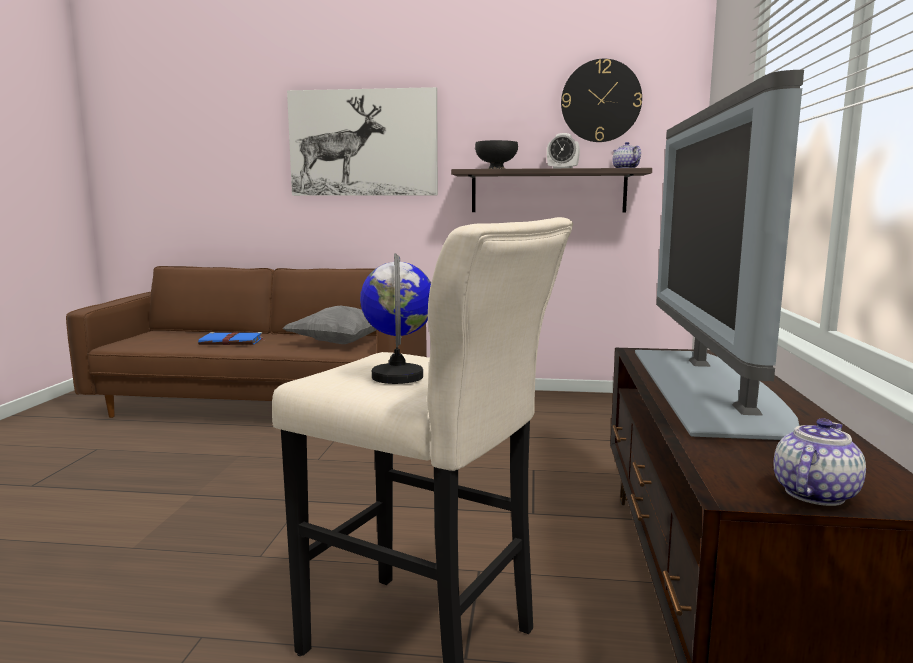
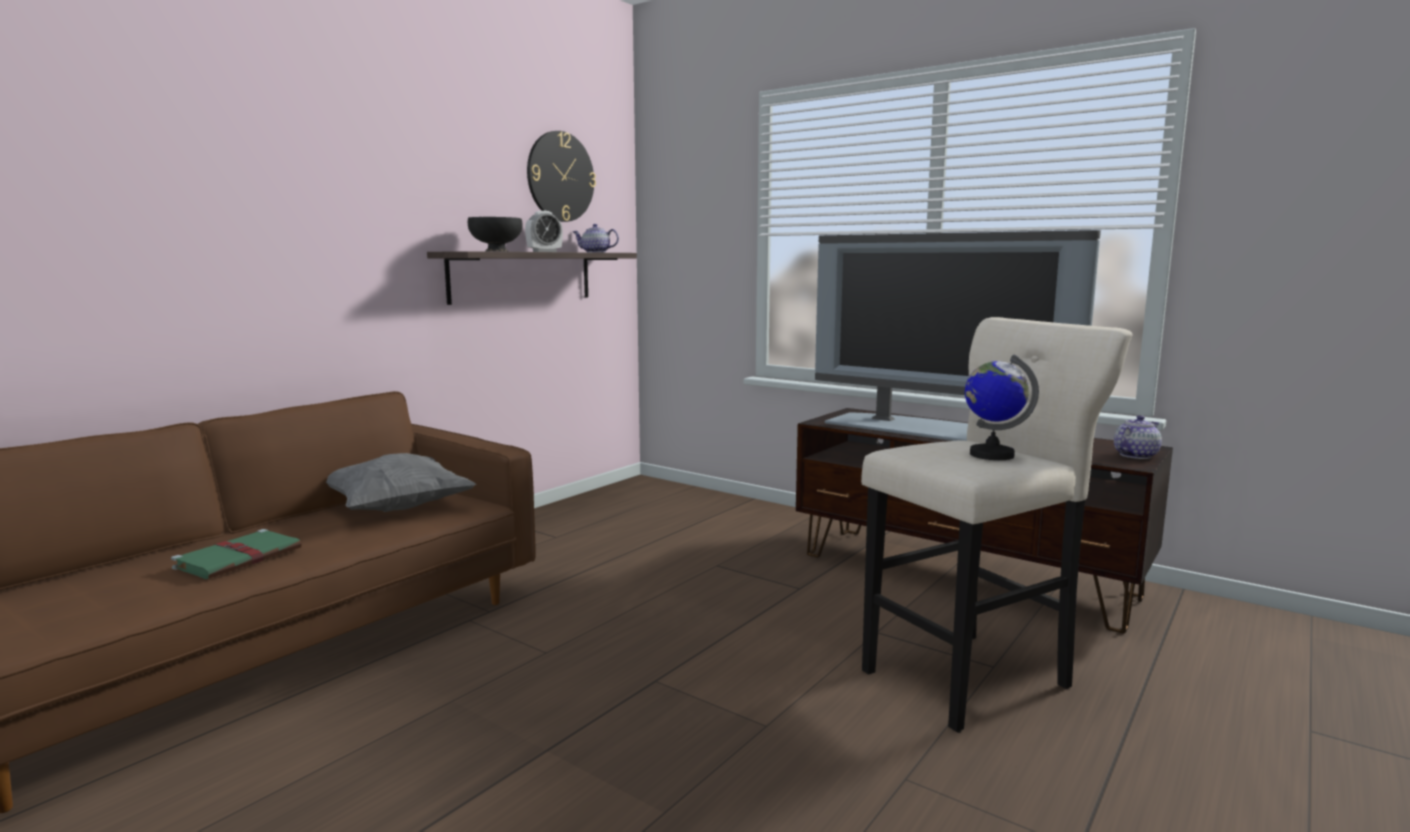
camera: 60 degrees left, 0 degrees up
blue book [198,332,266,345] -> green book [171,529,302,579]
picture [287,87,438,196] -> none
teapot [774,418,866,506] -> teapot turned 75 degrees clockwise [1114,415,1162,459]

